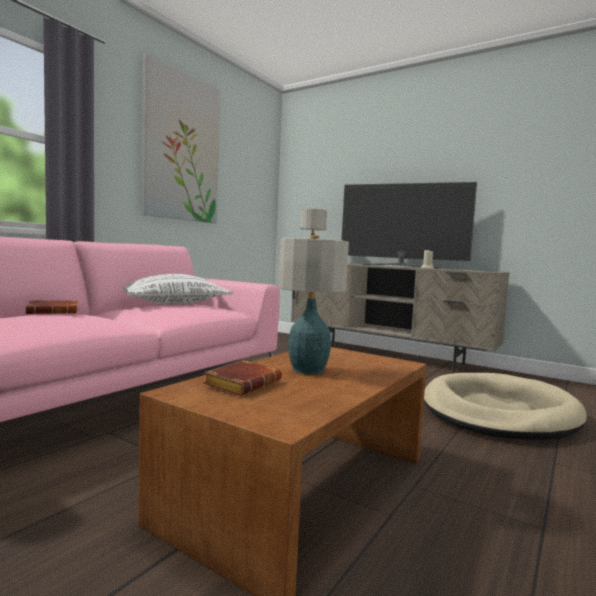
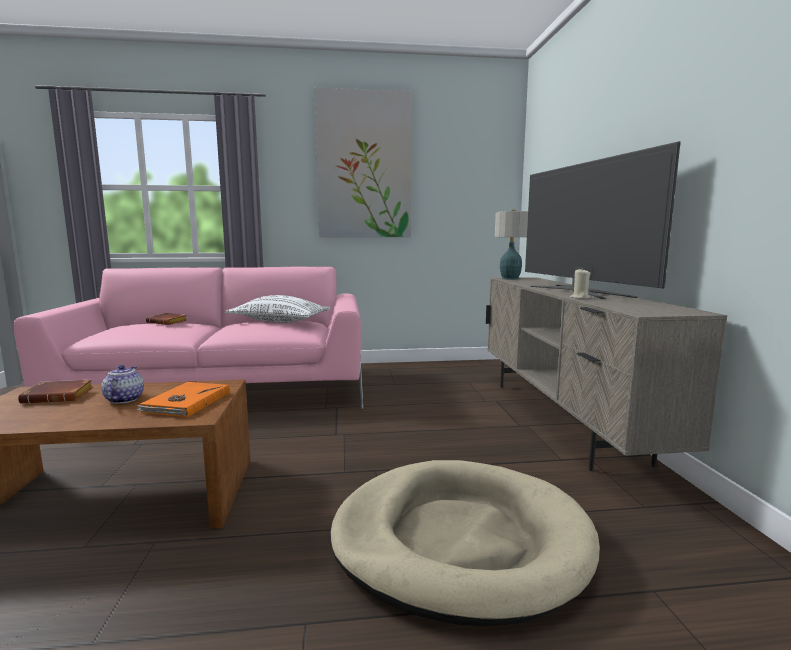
camera: 50 degrees right, 5 degrees up
table lamp [279,235,349,375] -> teapot [101,365,144,404]
none -> orange book [136,382,230,417]

